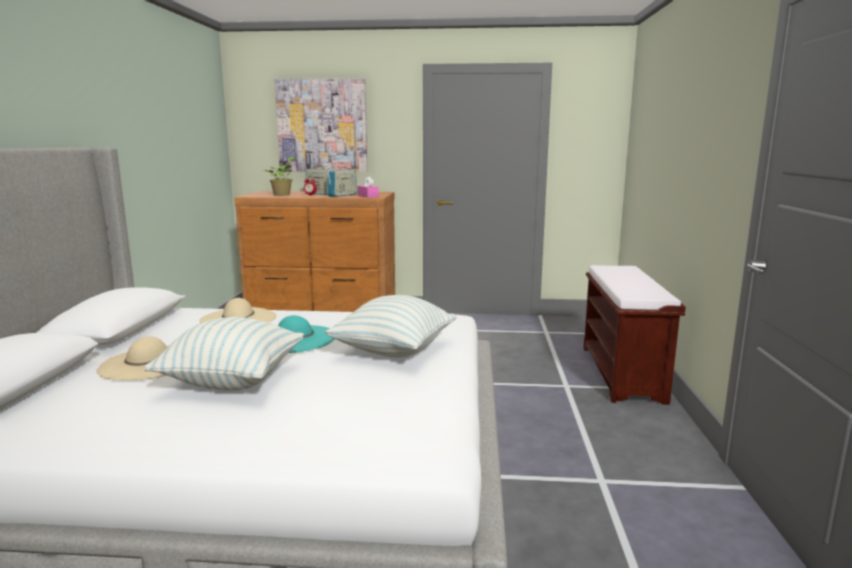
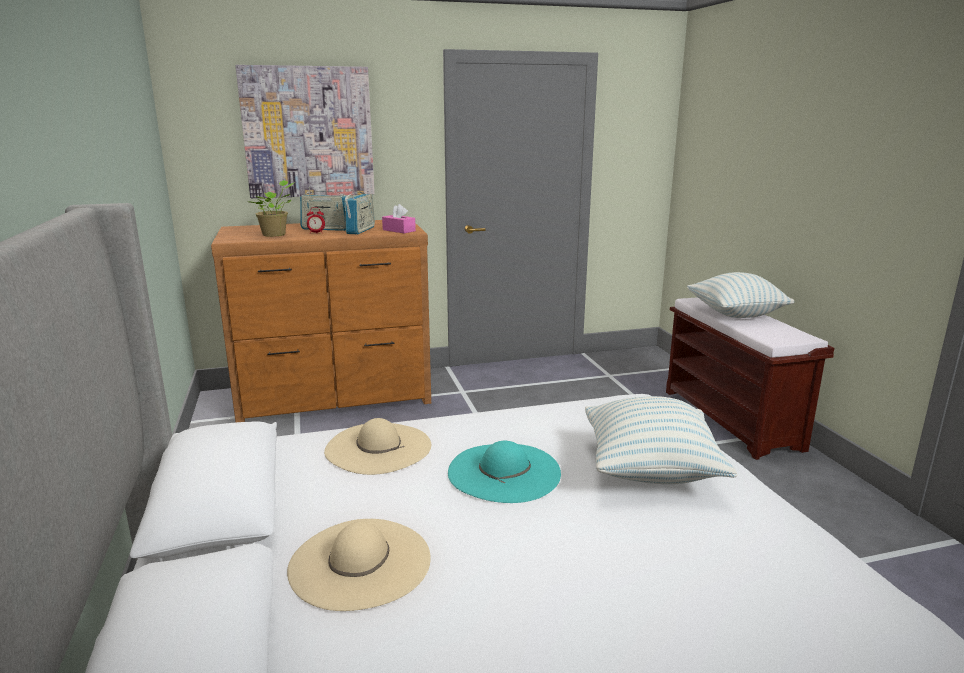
camera: 20 degrees left, 5 degrees up
pillow [144,317,304,391] -> pillow moved to [687,272,794,318]

